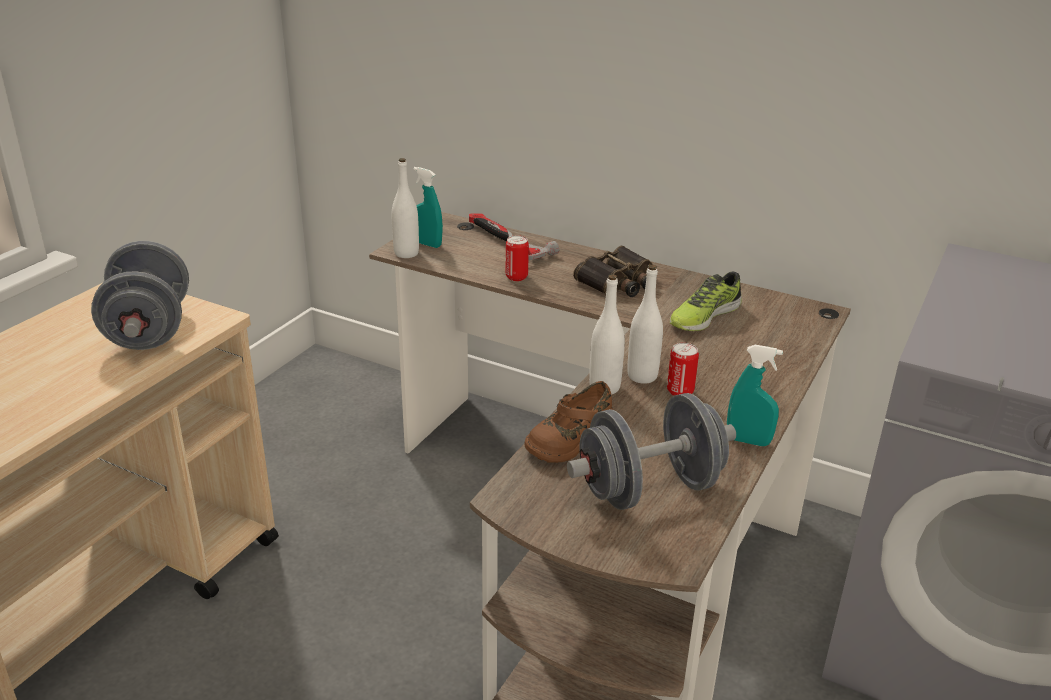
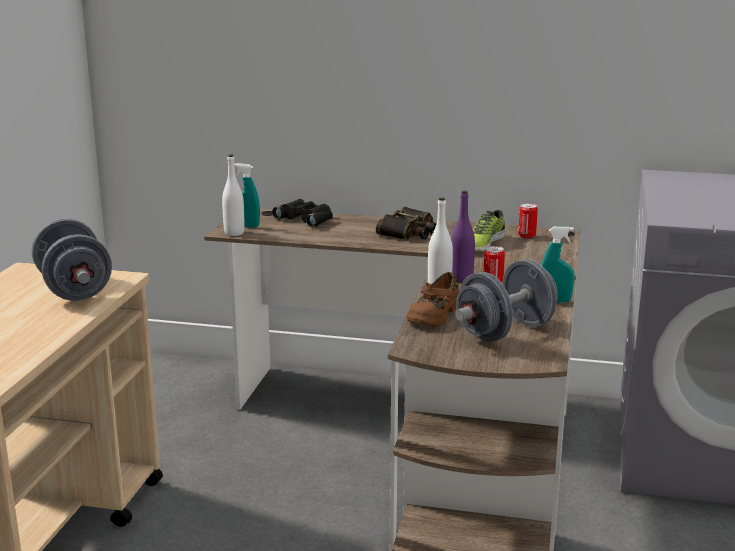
camera: 15 degrees left, 10 degrees down
hammer [469,213,559,260] -> black binoculars [272,199,333,227]
can [506,235,529,281] -> can moved to [518,203,538,239]
white bottle [627,265,663,384] -> purple bottle [451,191,475,283]

